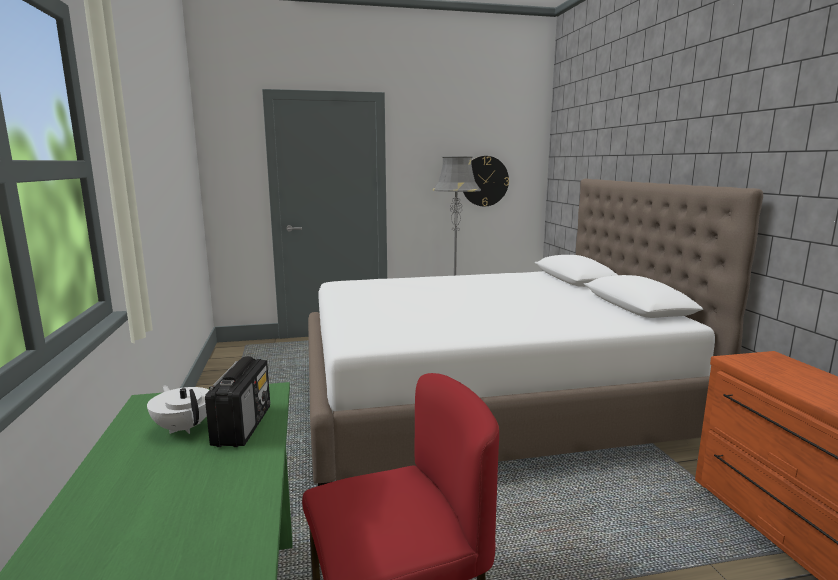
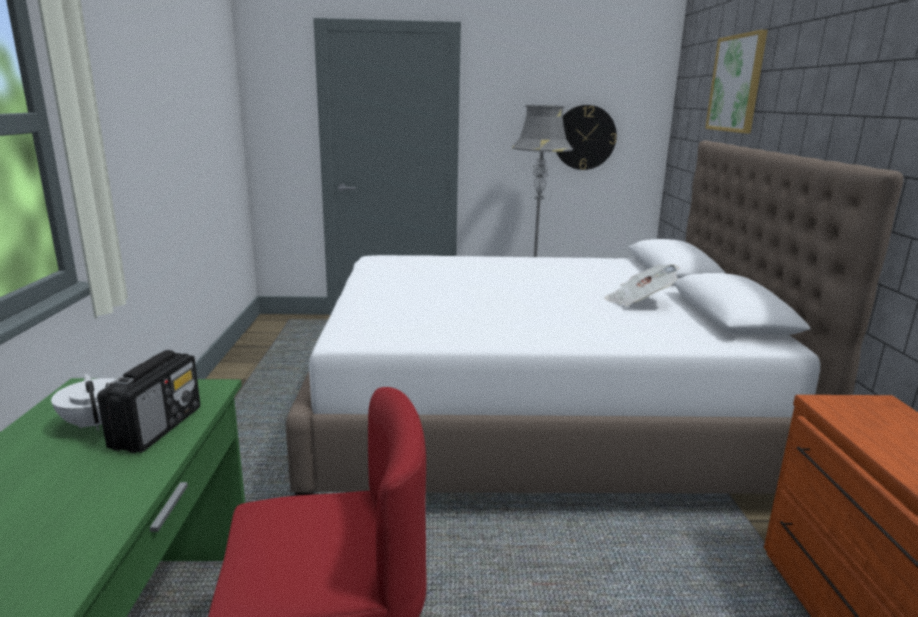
camera: 10 degrees right, 5 degrees up
none -> newspaper [605,264,680,306]
none -> picture [705,30,768,133]

